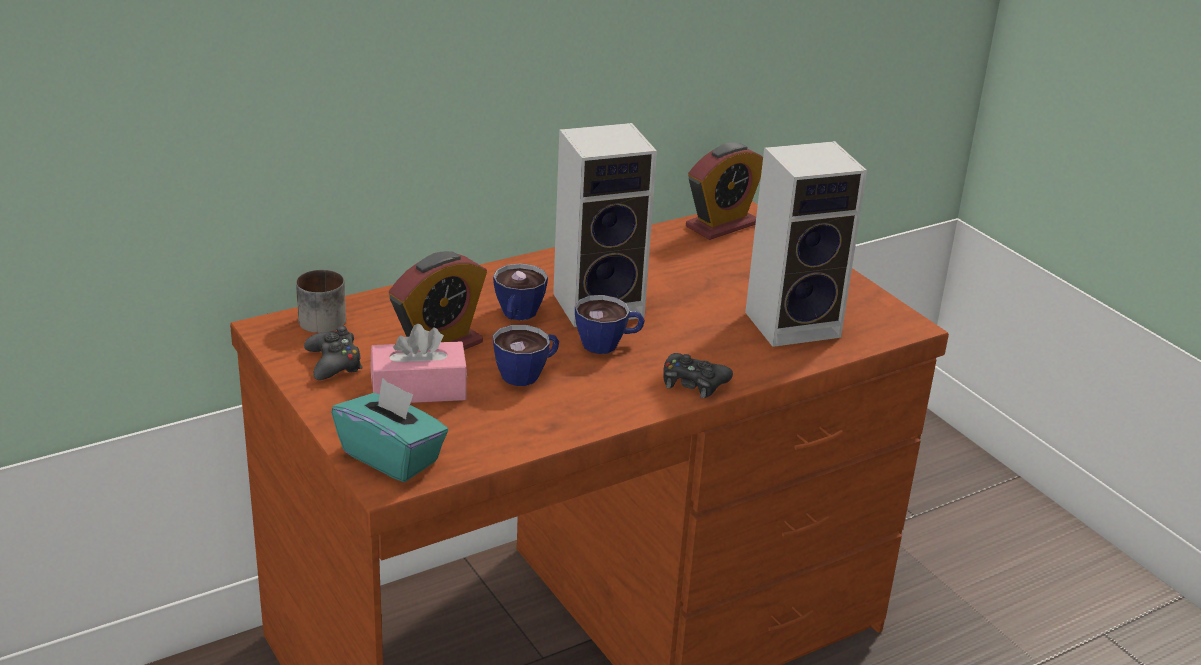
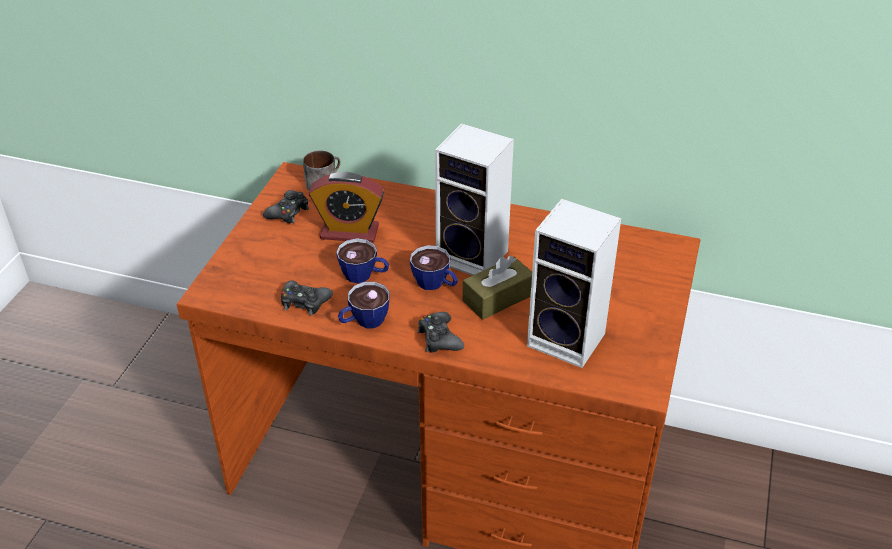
camera: 50 degrees right, 10 degrees up
turquoise tissue box [331,378,449,482] -> none
pink tissue box [371,324,467,403] -> none
cup [493,263,548,320] -> cup moved to [338,282,389,328]
alarm clock [686,142,763,240] -> none
none -> black game controller [281,281,333,315]
none -> brown tissue box [463,255,532,320]

